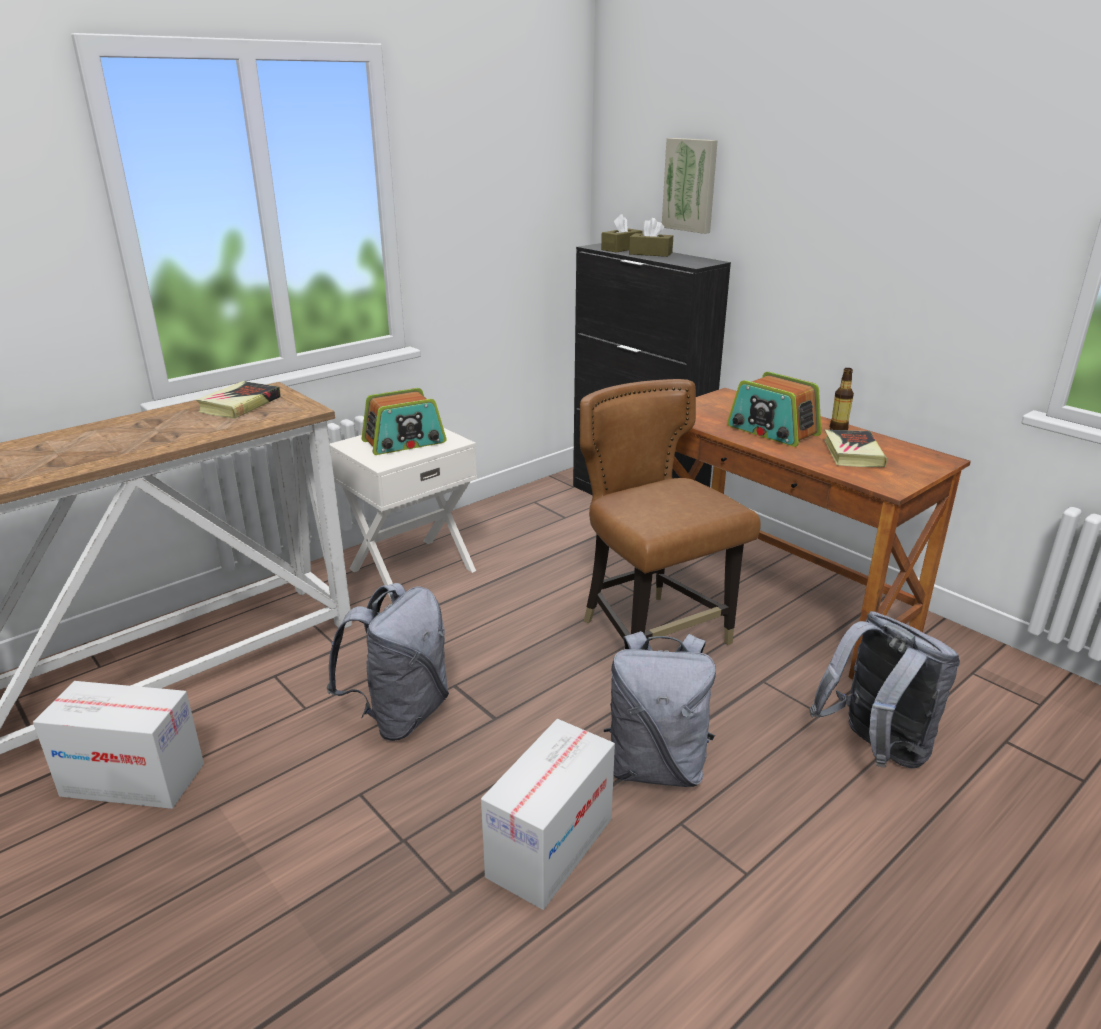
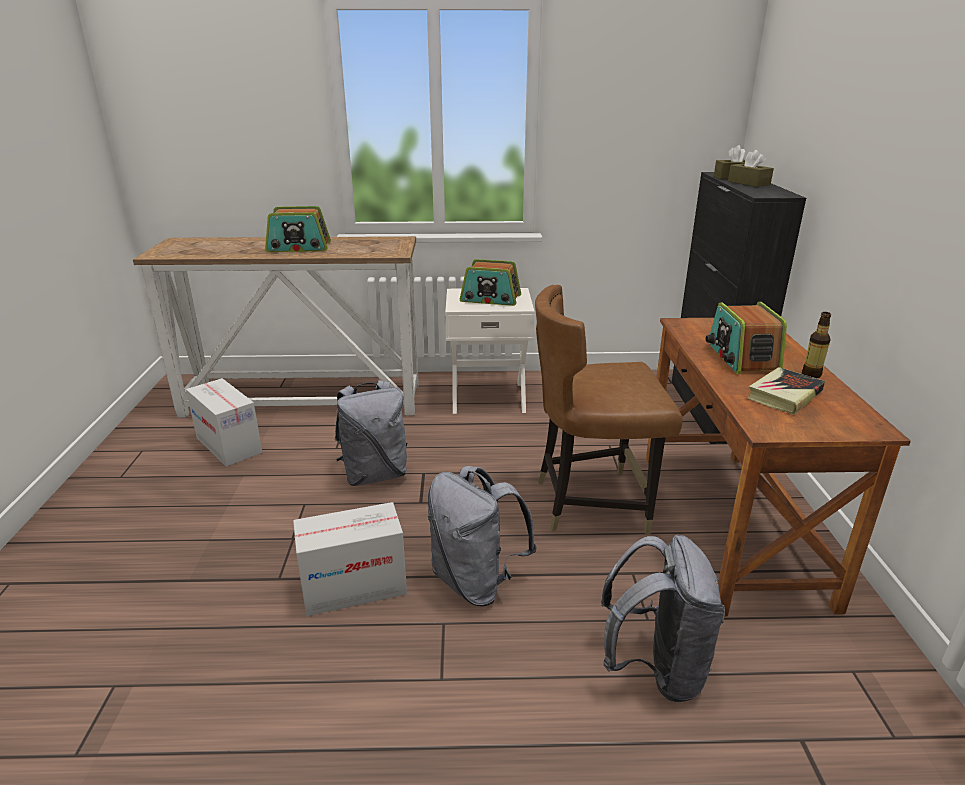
camera: 40 degrees right, 0 degrees up
book [196,381,281,418] -> none
brown chair [580,379,761,645] -> brown chair turned 105 degrees counterclockwise [535,285,683,534]
picture [662,138,718,234] -> none
none -> radio [265,206,331,252]

